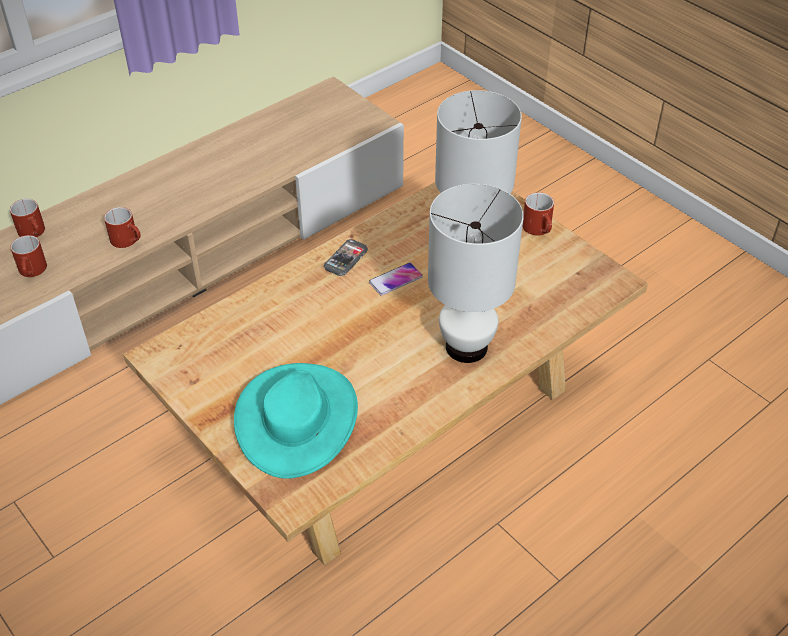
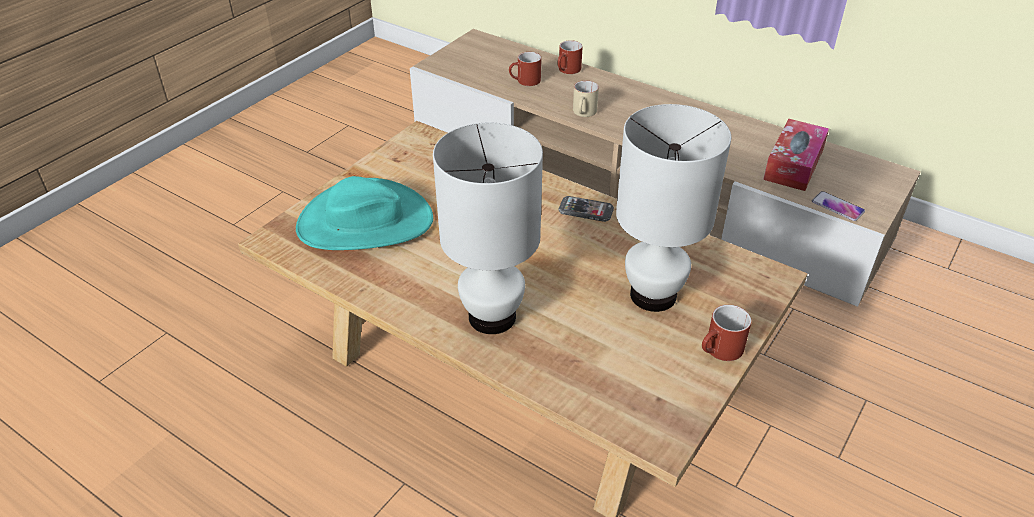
camera: 75 degrees right, 5 degrees down
red mug [104,207,141,248] -> beige mug [573,81,599,117]
phone [369,263,423,295] -> phone moved to [812,191,865,221]
none -> tissue box [763,119,829,191]

